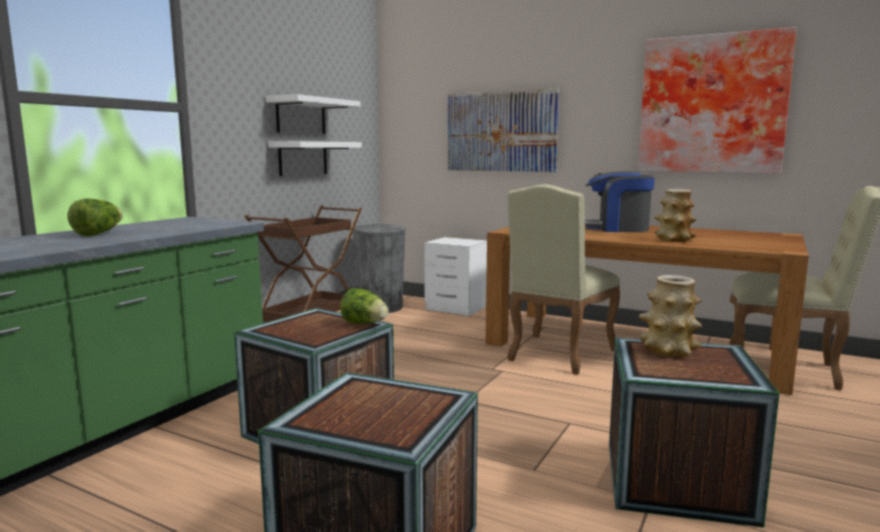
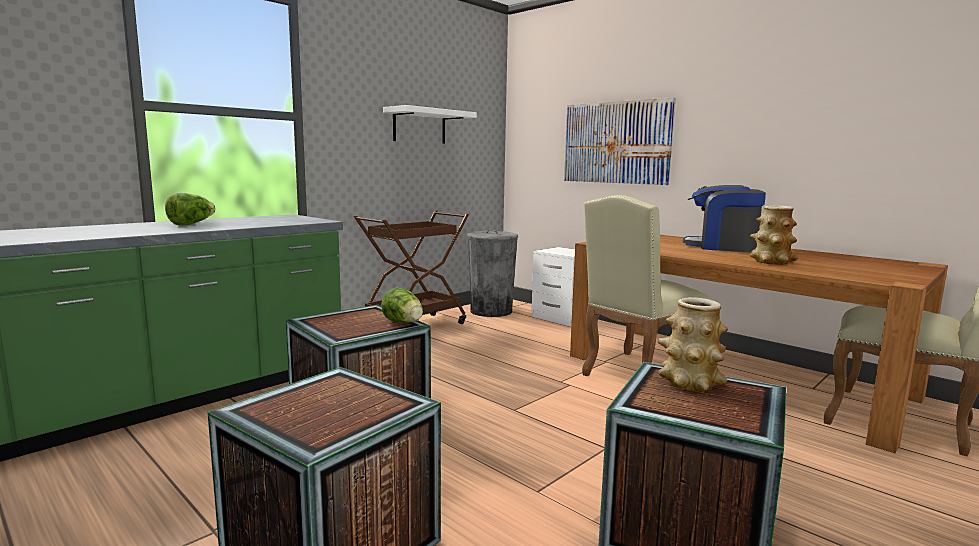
camera: 15 degrees right, 0 degrees up
white shelf [269,141,362,176] -> none
picture [638,27,797,174] -> none

